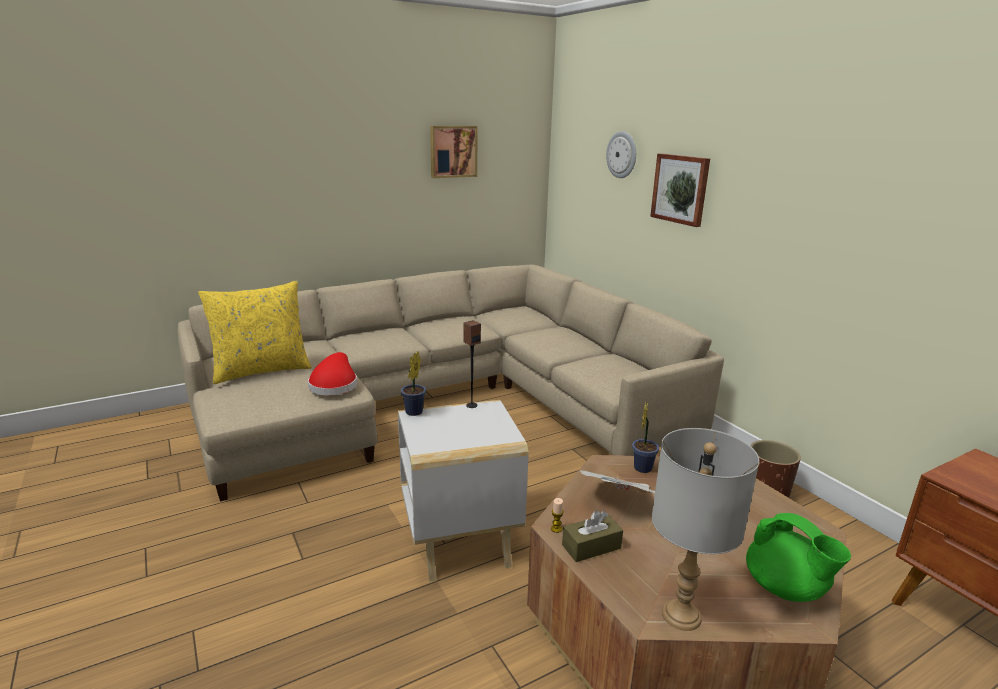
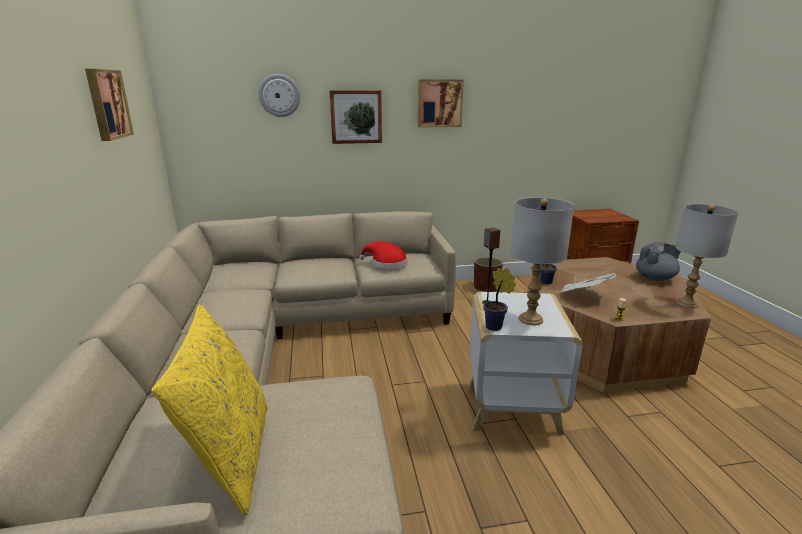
camera: 70 degrees left, 0 degrees up
red hat [308,352,357,395] -> red hat moved to [359,242,407,269]
brown tissue box [562,510,623,562] -> none
green teapot [746,513,851,602] -> grey teapot [636,242,681,281]
none -> picture [418,80,464,128]
none -> grey table lamp [510,197,574,326]

